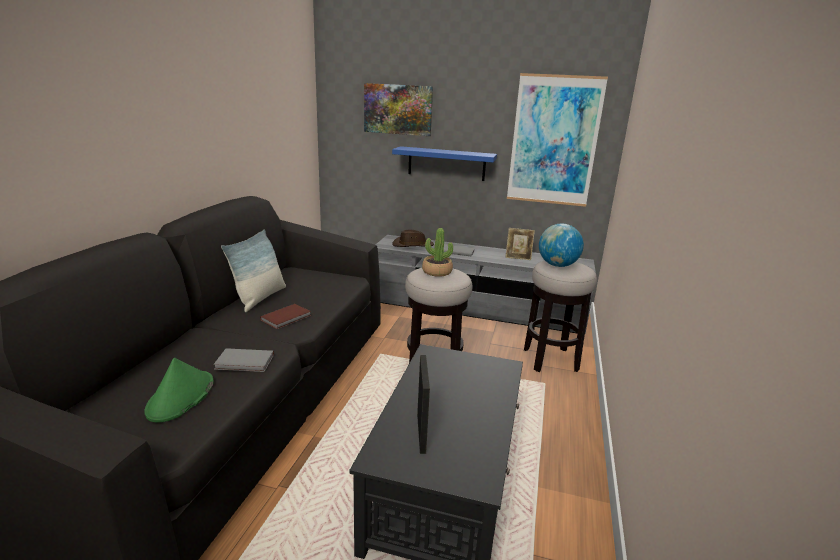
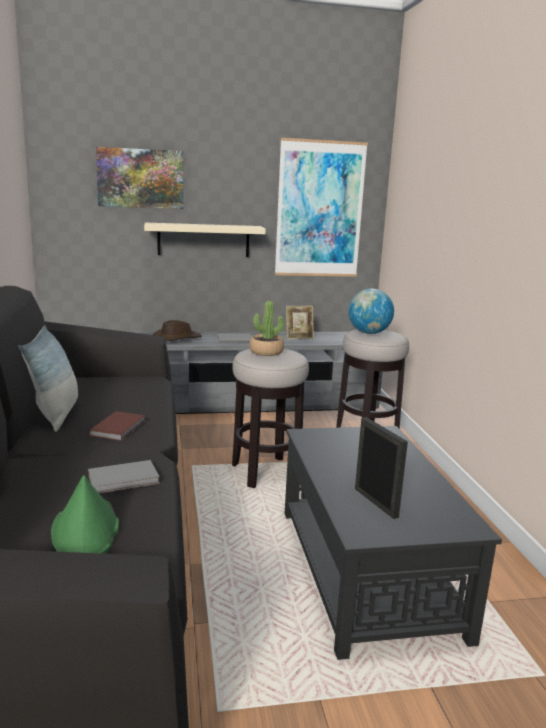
camera: 25 degrees left, 5 degrees down
blue shelf [392,146,497,181] -> beige shelf [144,222,266,257]

